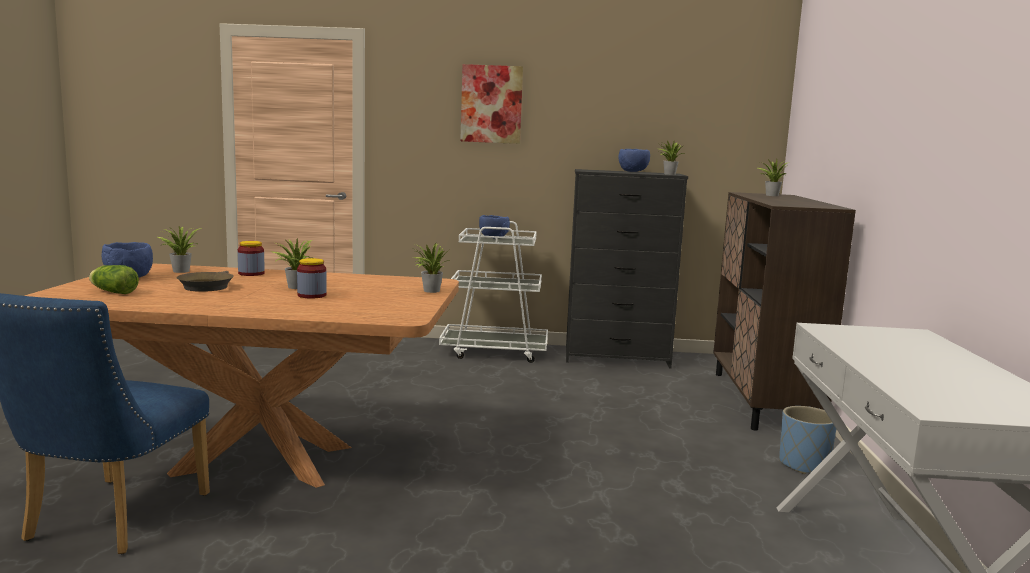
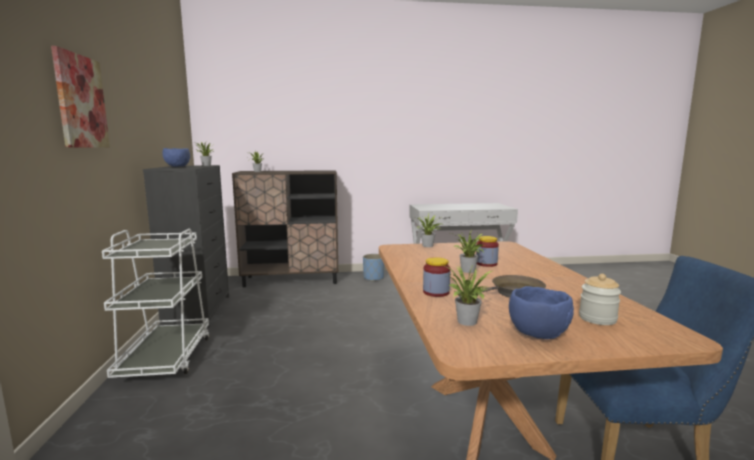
camera: 100 degrees left, 0 degrees up
lettuce [89,265,139,294] -> jar [579,274,621,325]
blue bowl [479,215,510,237] -> none

